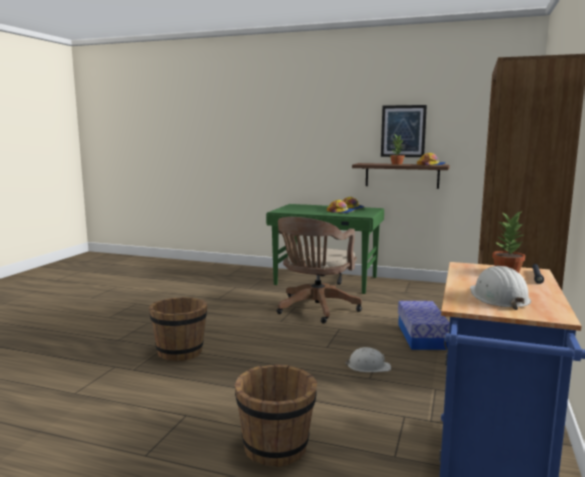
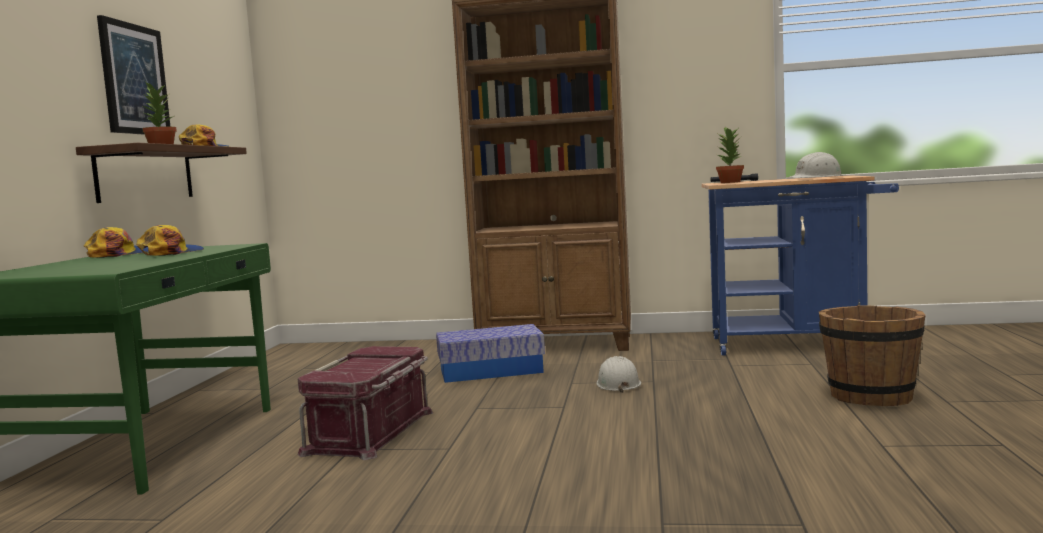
camera: 100 degrees left, 5 degrees down
brown bucket [149,297,207,361] -> none
brown office chair [277,217,362,323] -> red storage box [298,346,433,460]

